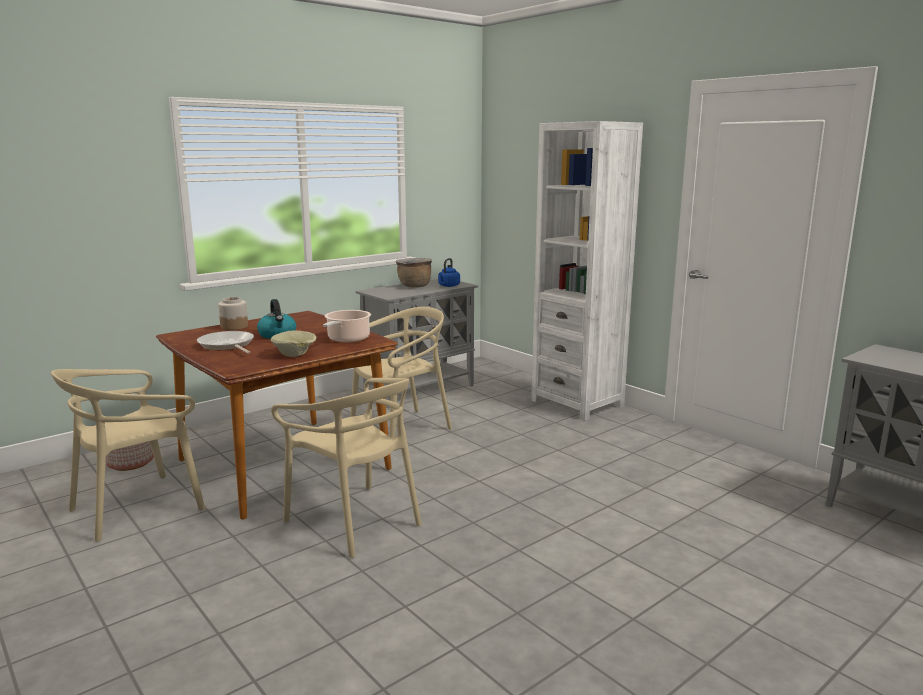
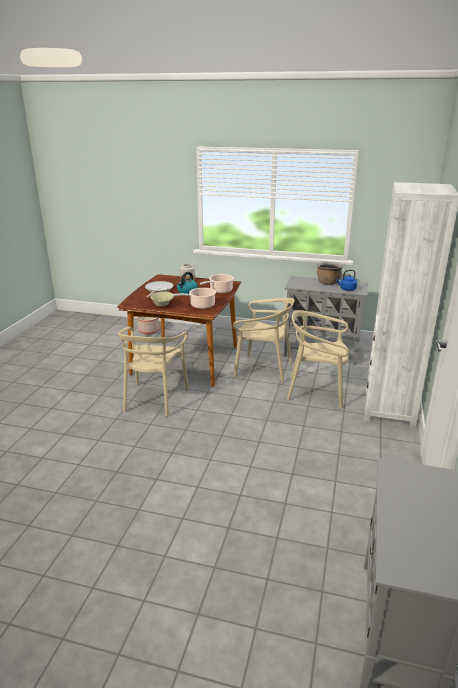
camera: 55 degrees right, 10 degrees up
beige chair [51,369,205,542] -> beige chair moved to [287,310,349,409]
none -> cooking pot [200,274,234,293]

